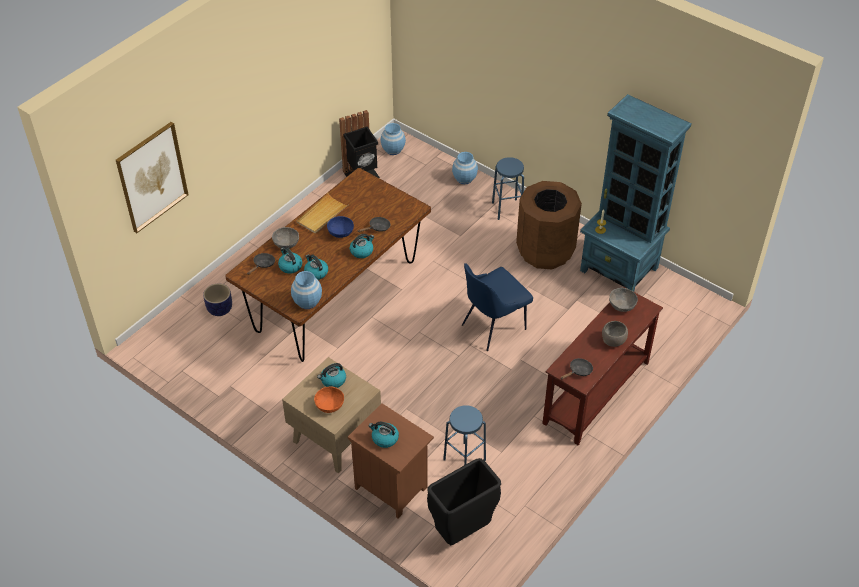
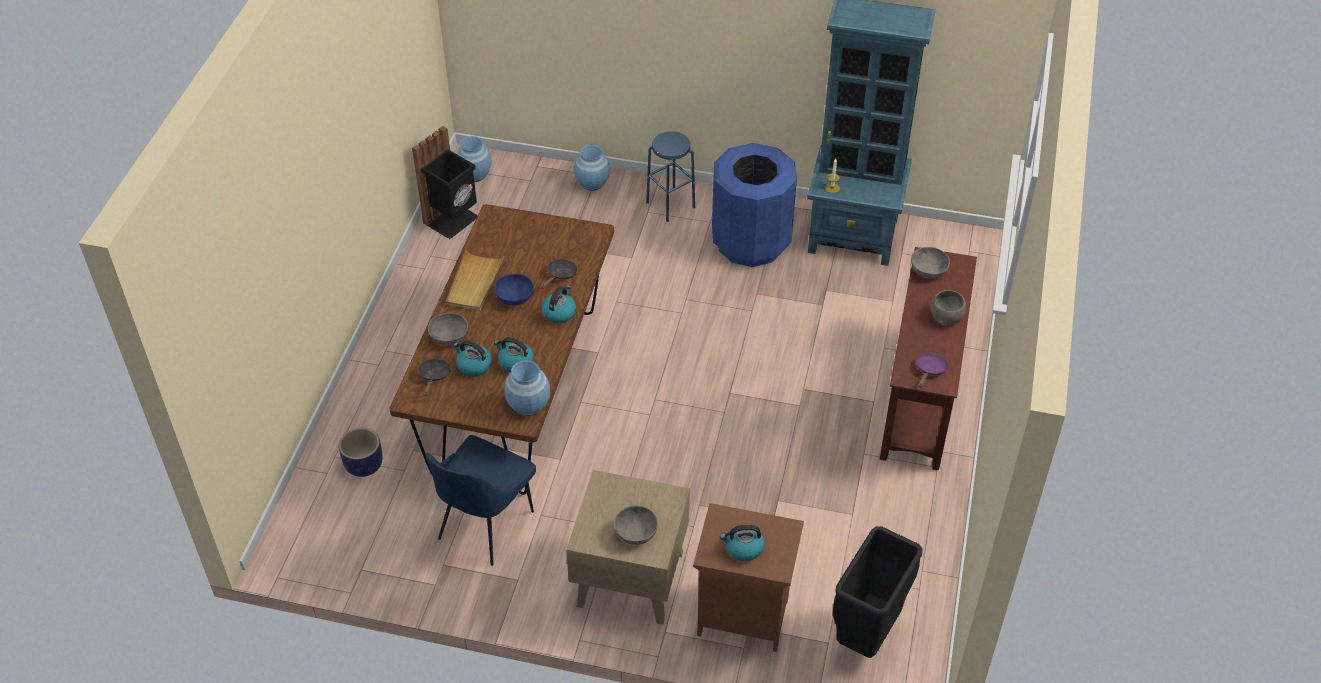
camera: 25 degrees left, 0 degrees up
picture [116,122,189,233] -> none
orange bowl [314,386,344,413] -> grey bowl [614,506,658,545]
kettle [317,363,346,388] -> none
blue stool [443,405,486,465] -> none
blue chair [462,263,533,351] -> blue chair moved to [425,435,536,566]
brown trash can [516,181,582,269] -> blue trash can [712,143,797,267]
black frying pan [561,358,593,379] -> purple frying pan [916,353,948,387]

